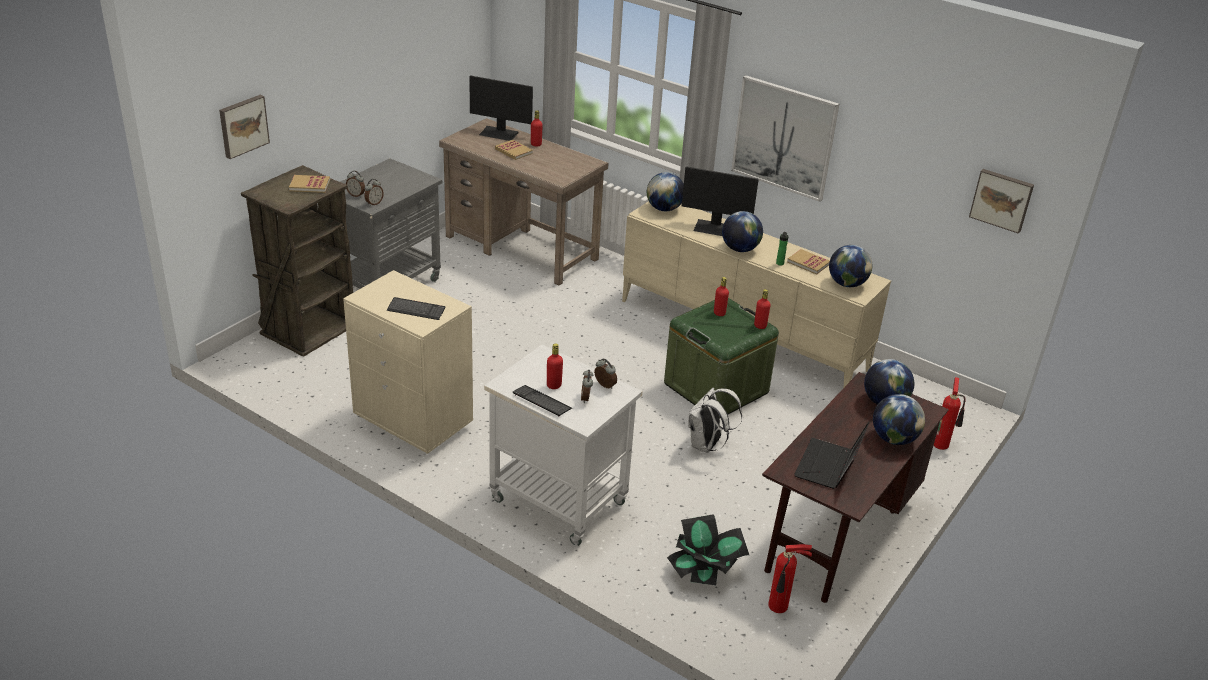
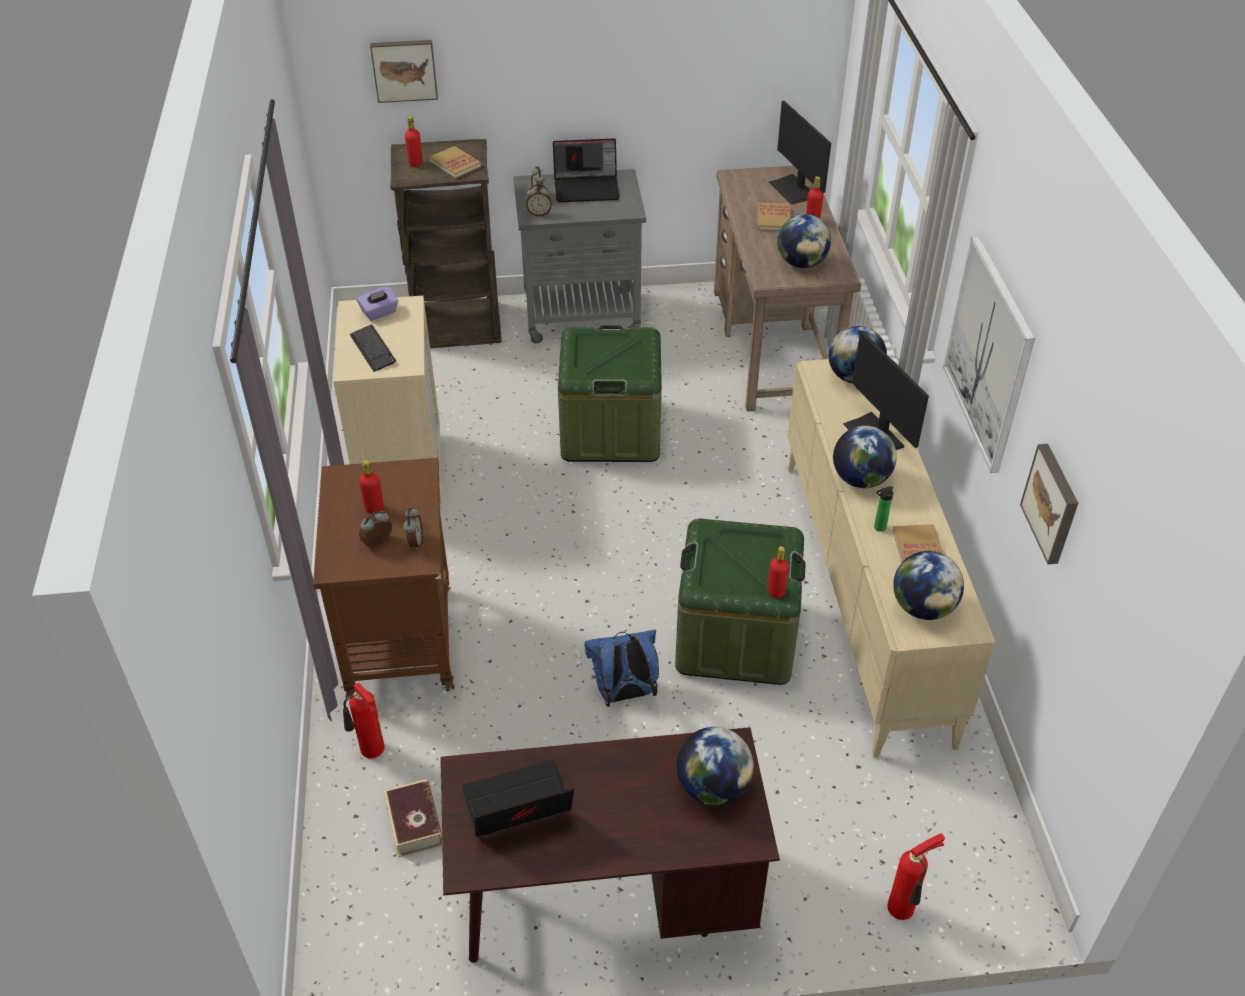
camera: 50 degrees right, 10 degrees up
white cart [484,344,642,546] -> brown cart [313,458,455,699]
keyboard [513,385,572,417] -> none
potted plant [667,514,749,585] -> book [384,779,442,857]
white backpack [688,388,742,453] -> blue backpack [584,629,659,707]
red bottle [714,277,729,316] -> red bottle moved to [405,116,423,167]
fire extinguisher [768,544,812,613] -> fire extinguisher moved to [343,683,385,758]
globe [873,394,925,445] -> globe moved to [777,214,831,268]
picture [969,169,1034,234] -> picture moved to [1020,444,1078,564]
none -> purple tissue box [357,287,398,321]
none -> laptop [553,138,619,202]
none -> green storage box [558,325,662,462]

